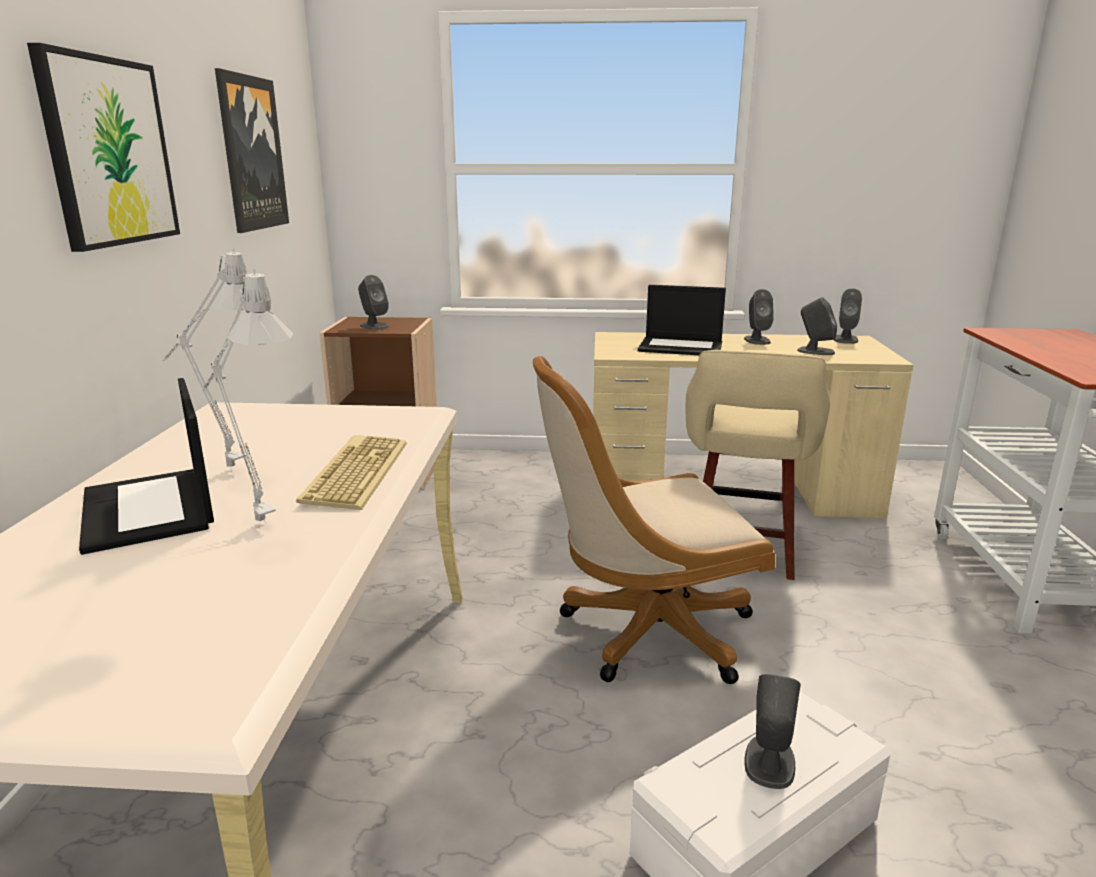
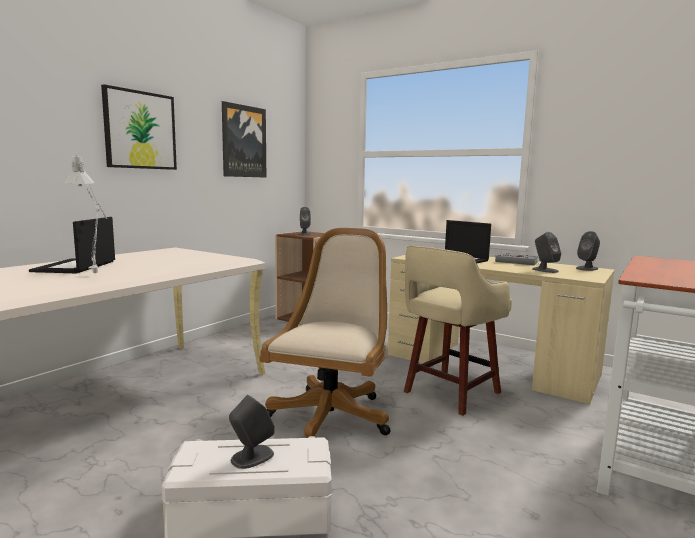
camera: 30 degrees right, 10 degrees down
grey table lamp [163,249,247,467] -> none
keyboard [296,435,407,510] -> none
office chair [533,356,775,684] -> office chair turned 90 degrees clockwise [260,228,391,438]
grey speaker [744,289,774,345] -> grey book [495,253,540,265]

